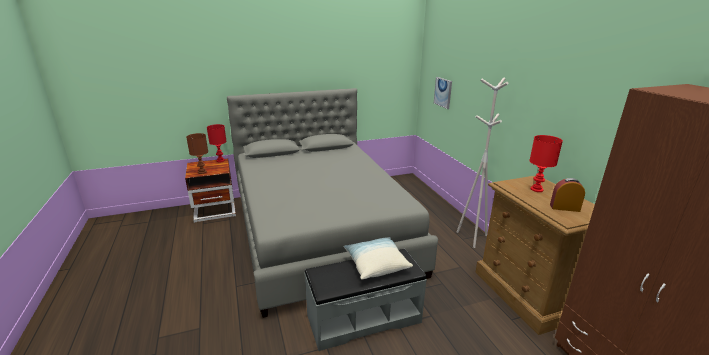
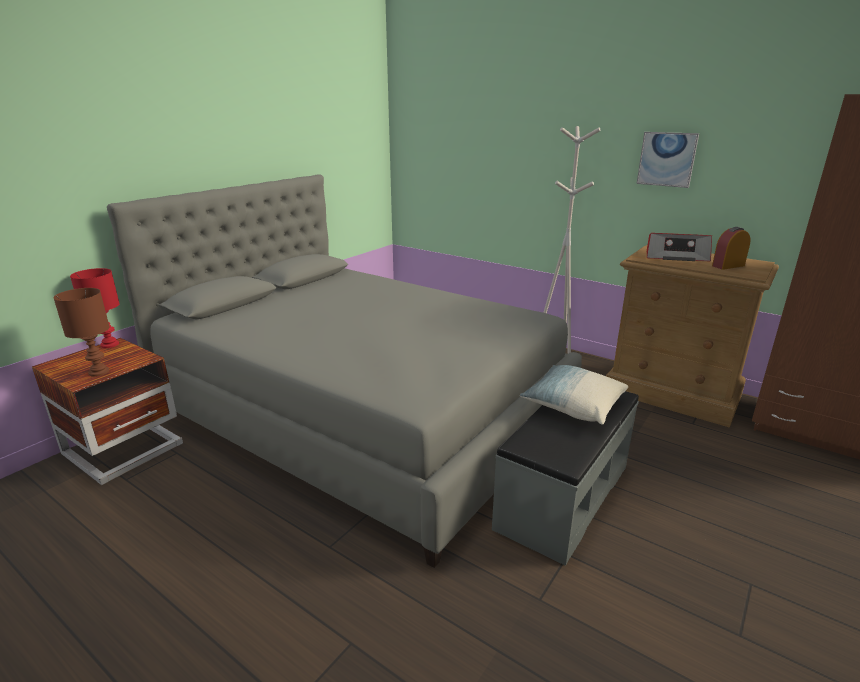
camera: 35 degrees left, 0 degrees up
picture [434,77,452,109] -> picture moved to [637,132,699,188]
red table lamp [529,135,563,192] -> radio [647,233,712,261]

